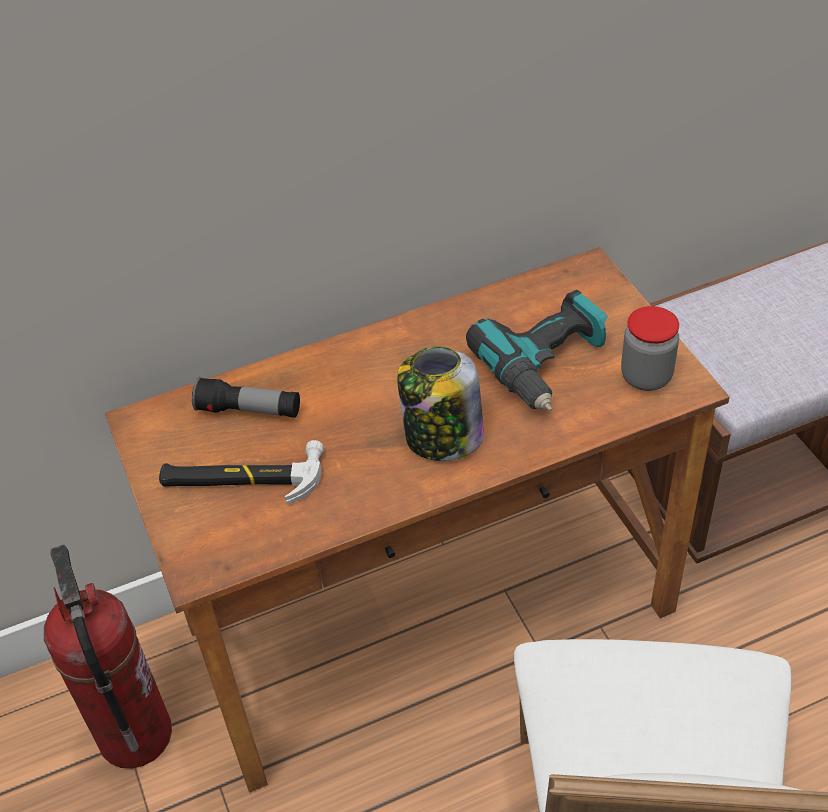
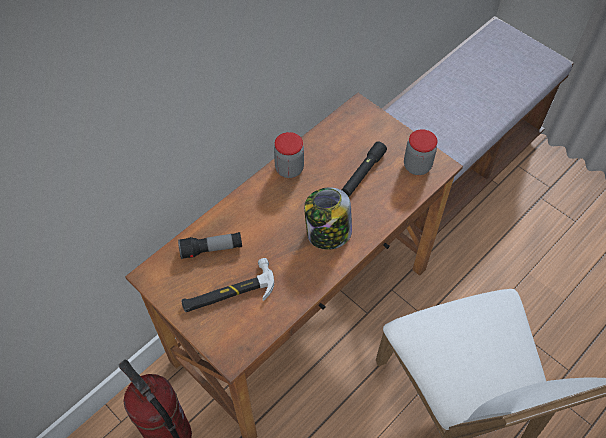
camera: 25 degrees left, 10 degrees up
power drill [466,289,608,411] -> black flashlight [342,142,387,196]
none -> jar [274,132,304,178]

